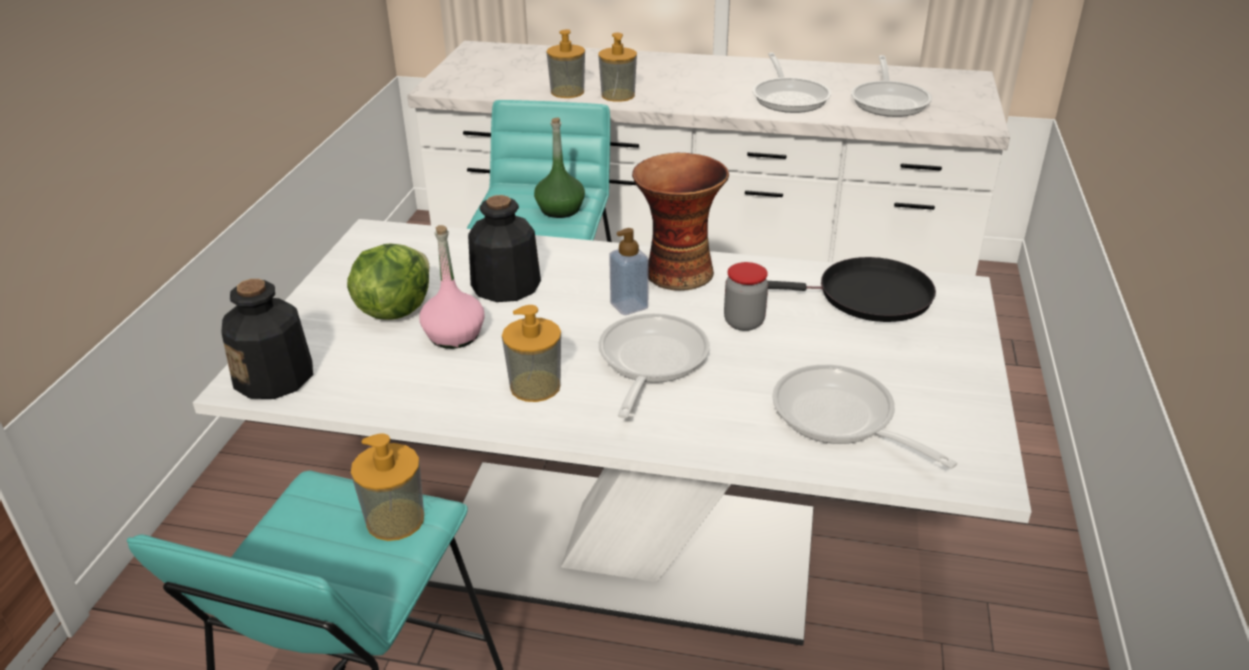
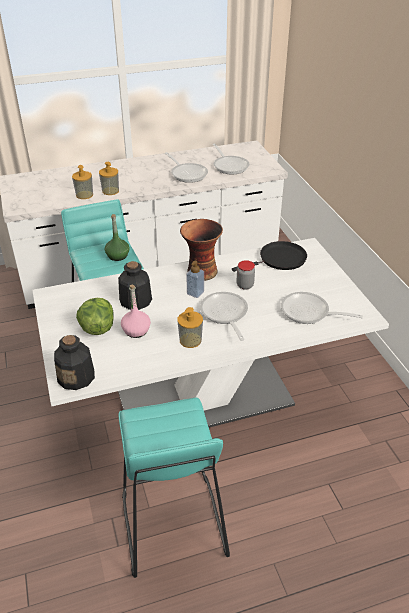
camera: 30 degrees left, 5 degrees up
soap dispenser [351,433,424,541] -> none

